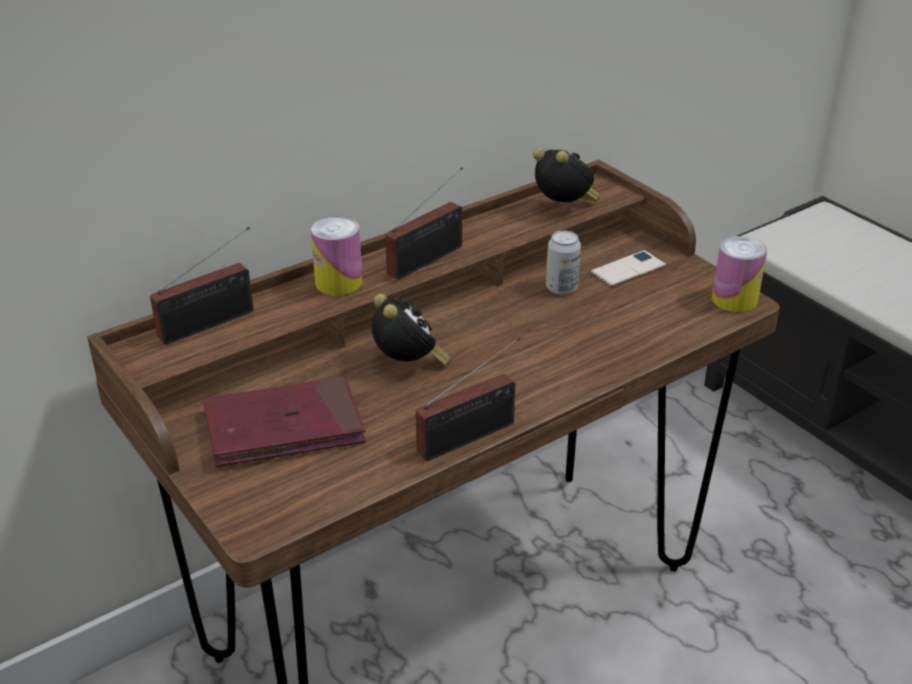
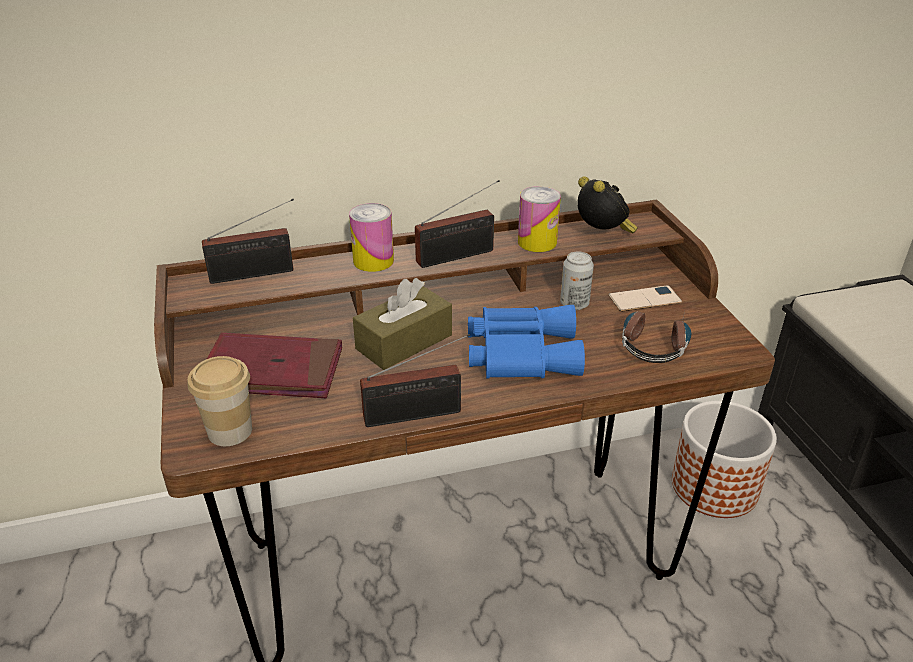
camera: 20 degrees right, 0 degrees up
alarm clock [372,294,452,365] -> brown tissue box [353,278,452,370]
can [712,236,767,312] -> can moved to [518,186,561,252]
none -> cup [188,356,252,446]
none -> blue binoculars [468,305,585,379]
none -> headphones [622,311,691,363]
none -> planter [672,401,777,518]

